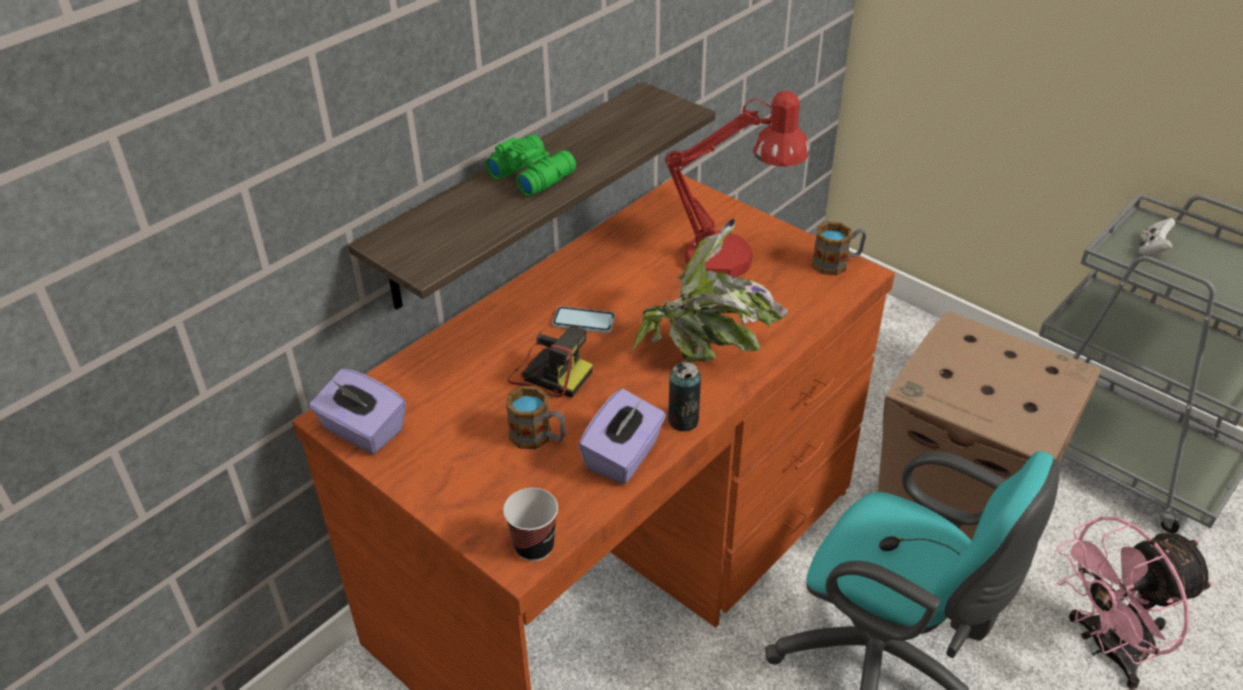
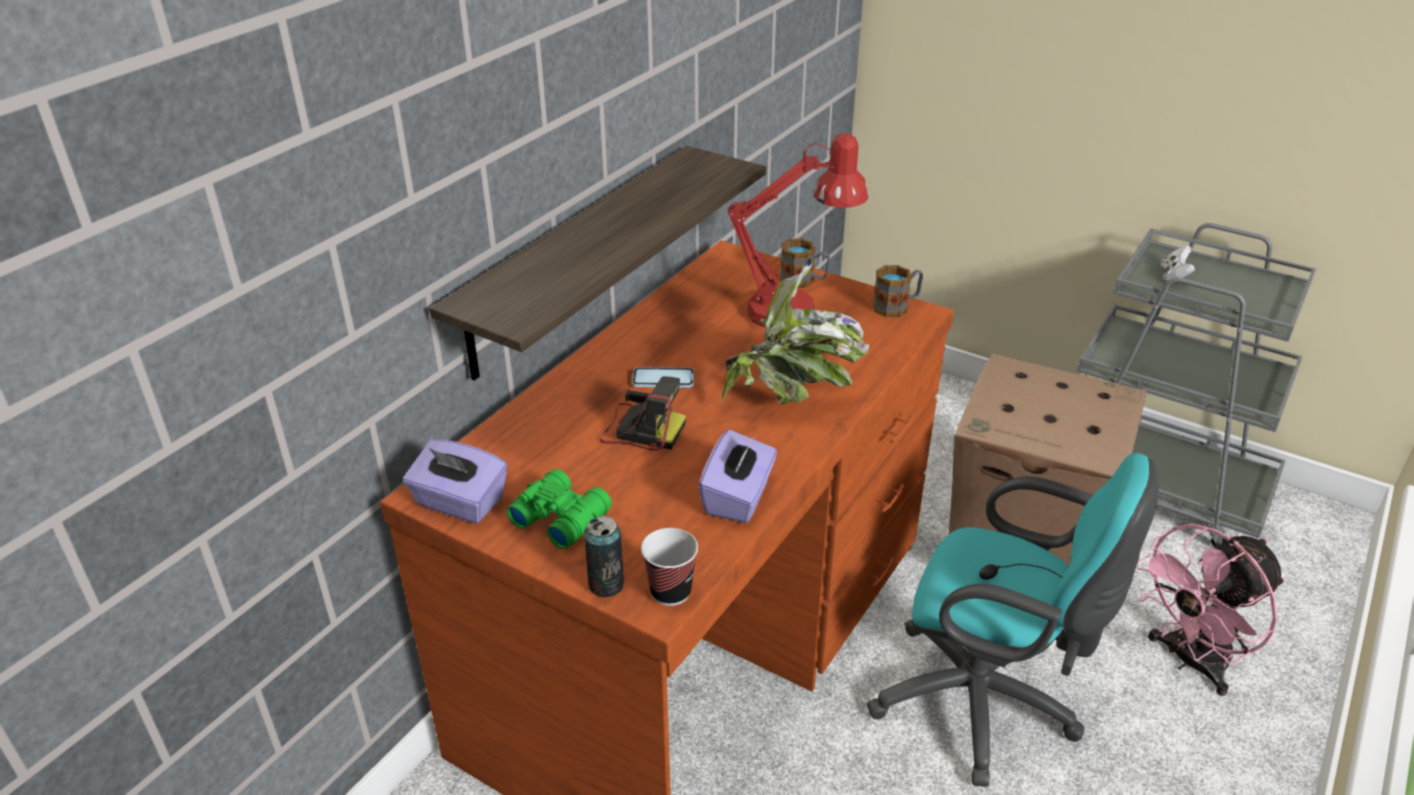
camera: 10 degrees left, 5 degrees down
green binoculars [485,135,576,196] -> green binoculars moved to [507,469,612,549]
mug [506,386,565,449] -> mug moved to [780,238,830,288]
can [668,362,701,431] -> can moved to [584,516,624,597]

